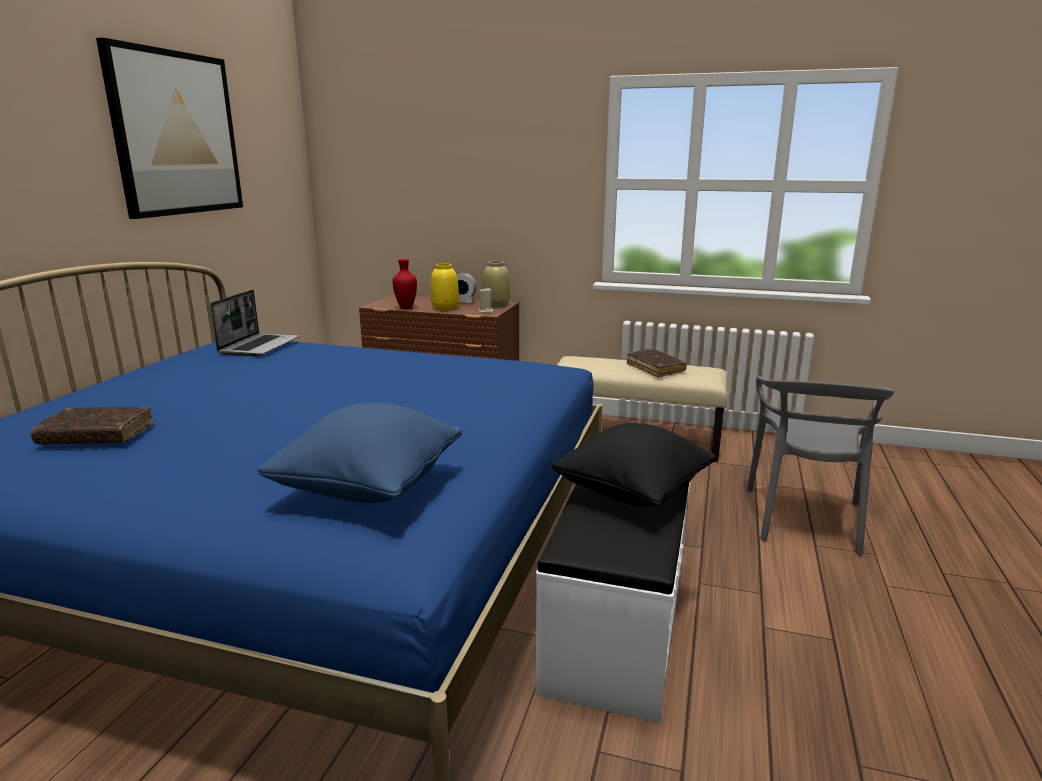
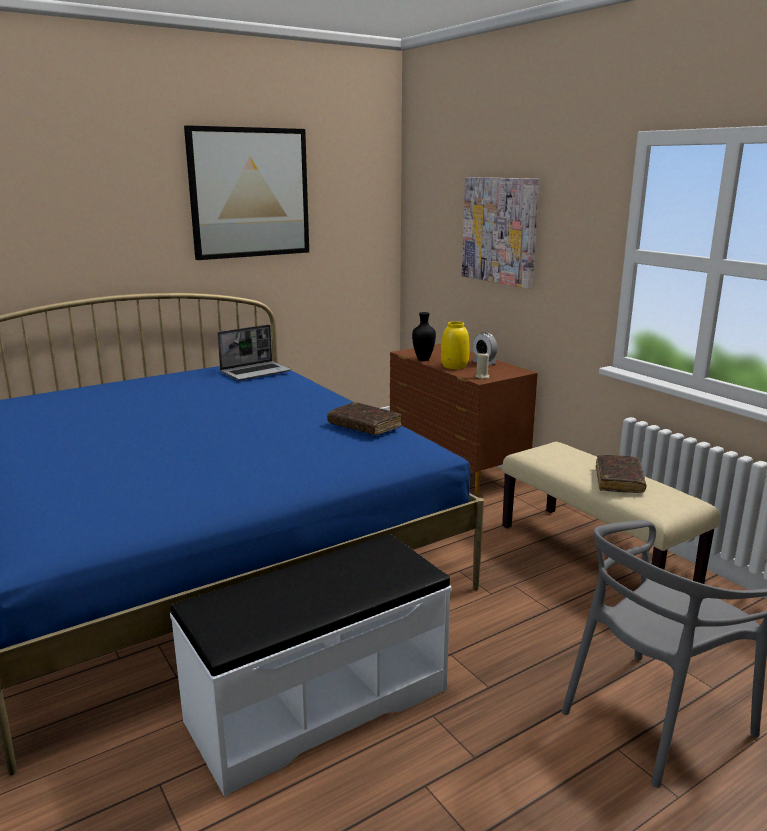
camera: 40 degrees right, 0 degrees up
brown book [30,407,154,445] -> brown book moved to [327,402,402,435]
blue pillow [257,403,462,503] -> none
red vase [393,259,417,309] -> black vase [412,312,436,361]
beige vase [482,261,510,307] -> none
black pillow [551,423,716,507] -> none
none -> picture [462,177,540,289]

